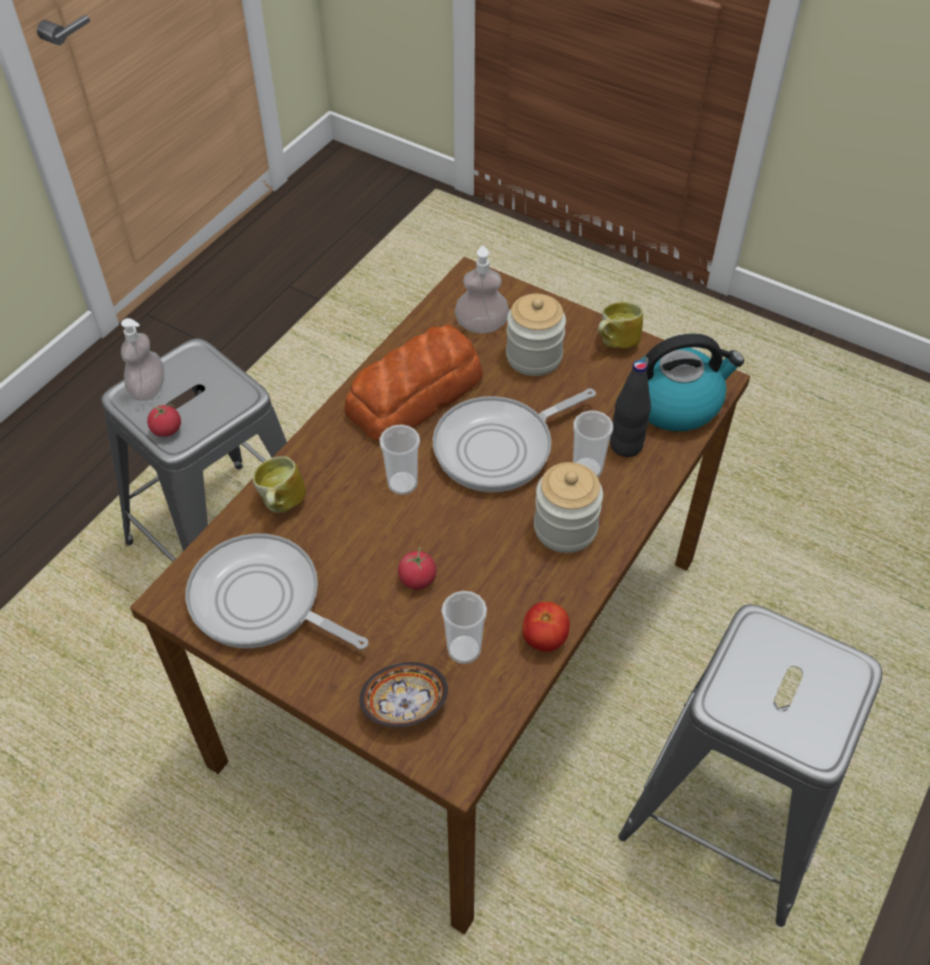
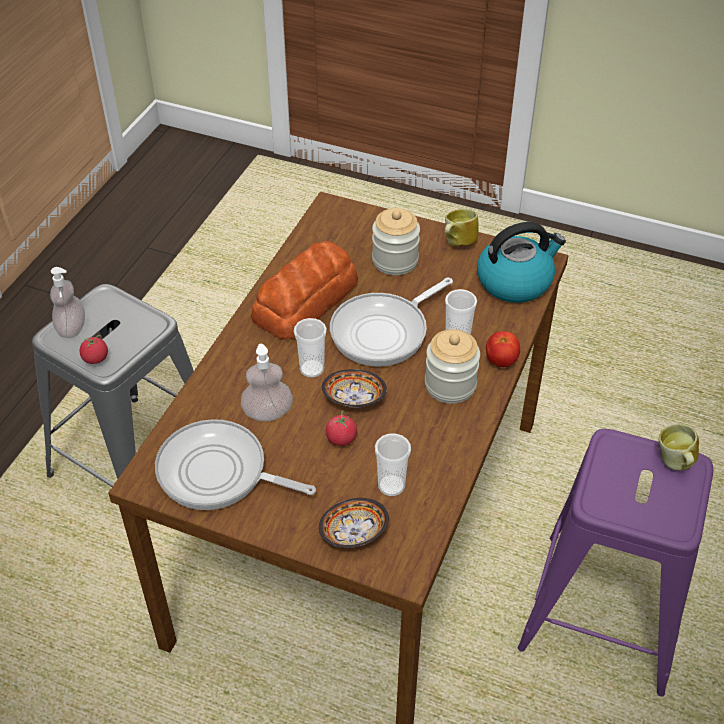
camera: 10 degrees left, 5 degrees down
mug [253,456,306,513] -> mug moved to [659,424,699,470]
soap dispenser [455,246,509,333] -> soap dispenser moved to [241,344,293,421]
tomato [522,602,570,652] -> tomato moved to [486,331,520,367]
black bottle [610,360,651,457] -> none
grey stool [618,604,882,927] -> purple stool [518,429,713,697]
none -> bowl [322,369,387,408]

